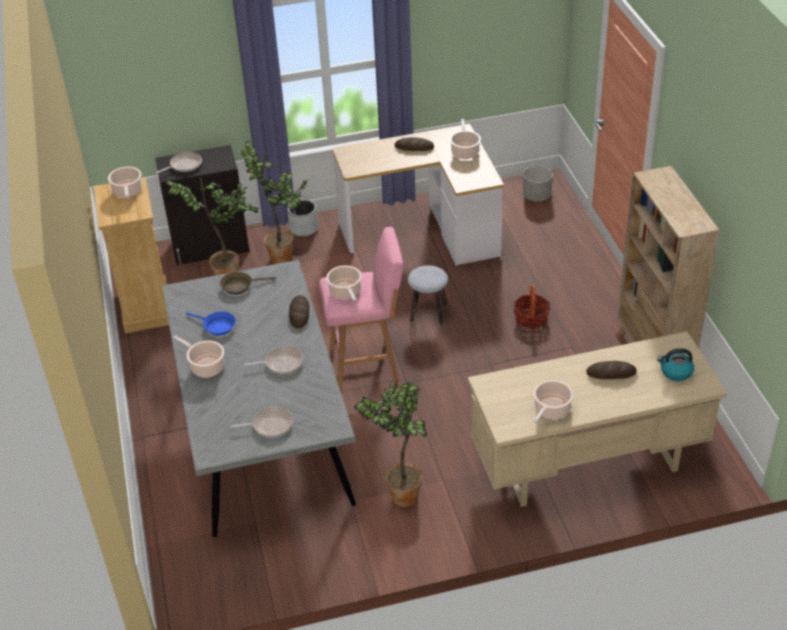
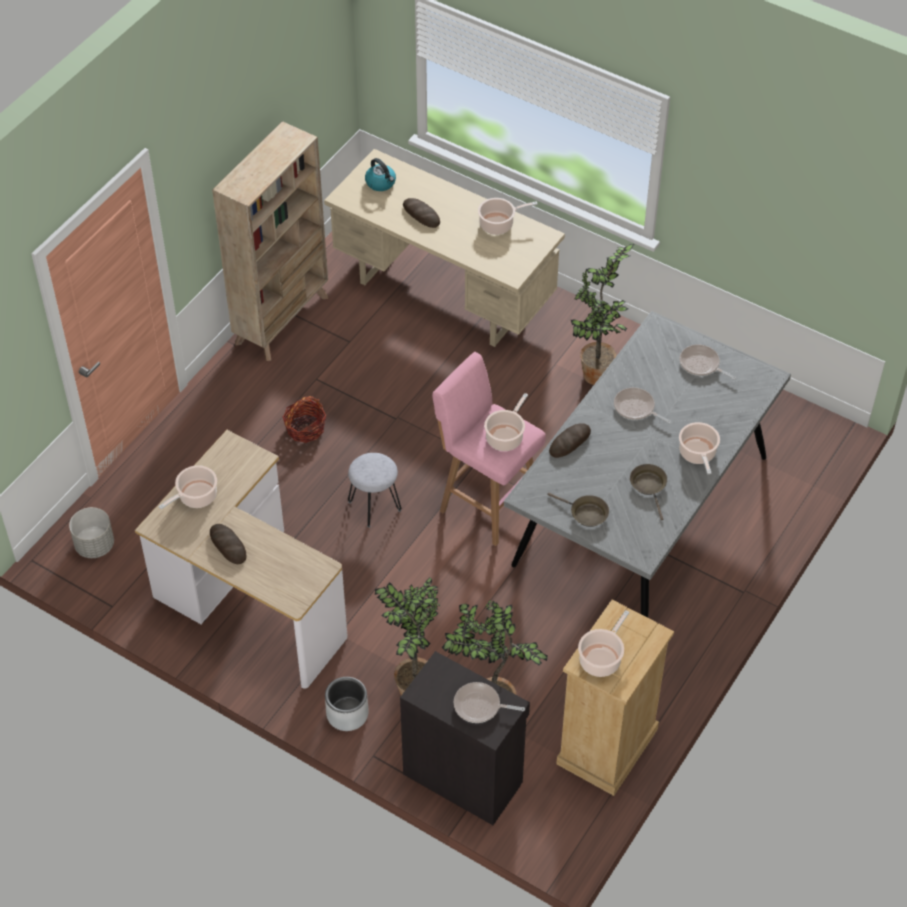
camera: 135 degrees left, 10 degrees up
blue frying pan [186,311,236,336] -> brown frying pan [630,464,667,520]

